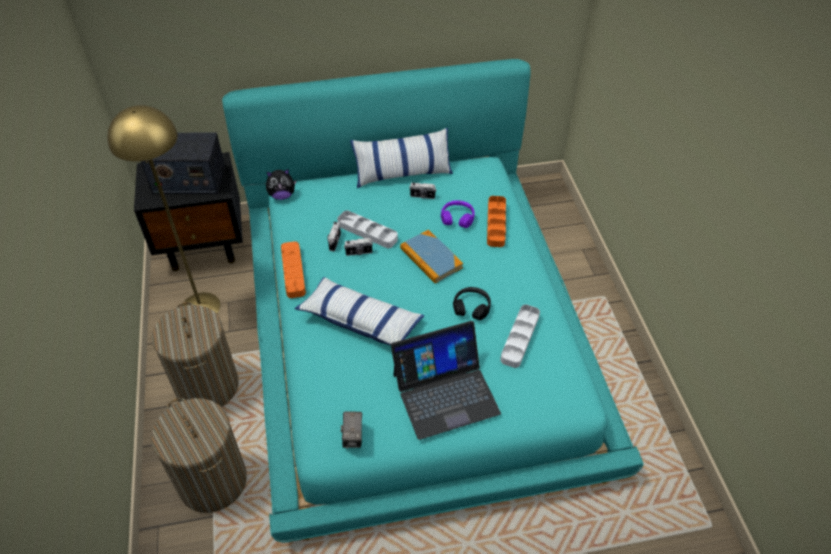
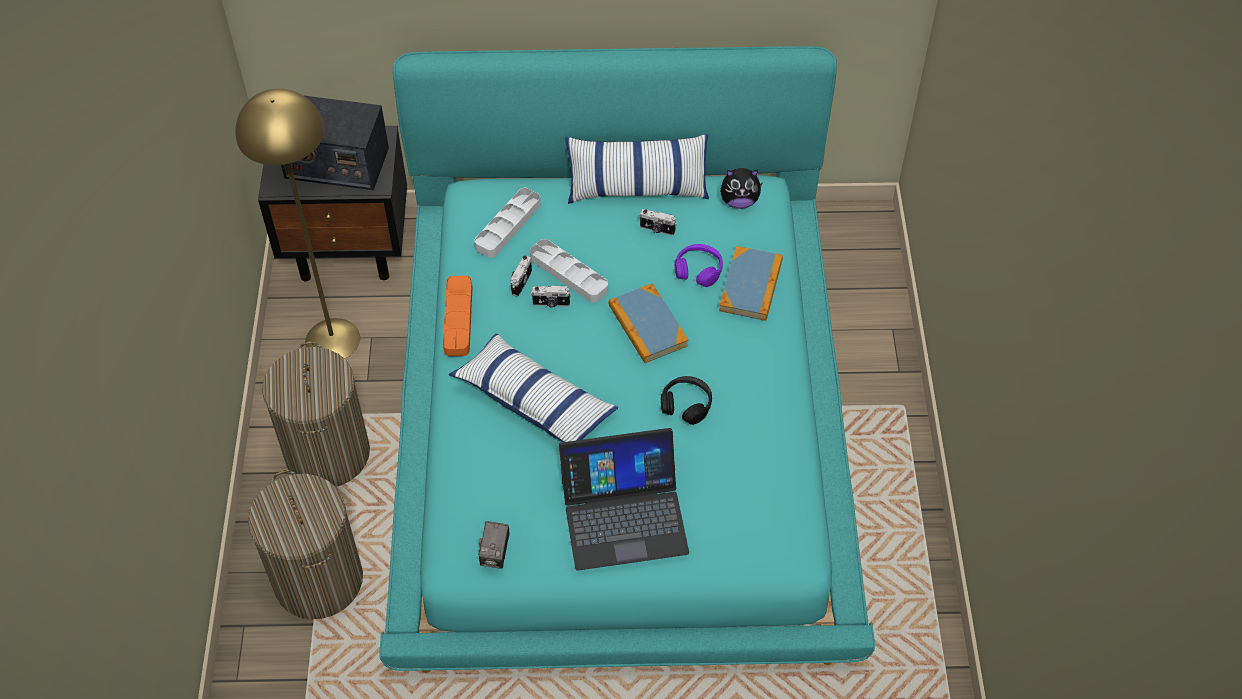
camera: 10 degrees right, 5 degrees up
plush toy [266,169,296,200] -> plush toy moved to [720,168,763,209]
orange tray [487,196,506,247] -> book [719,246,783,321]
grey tray [500,305,540,368] -> grey tray moved to [475,188,541,258]

